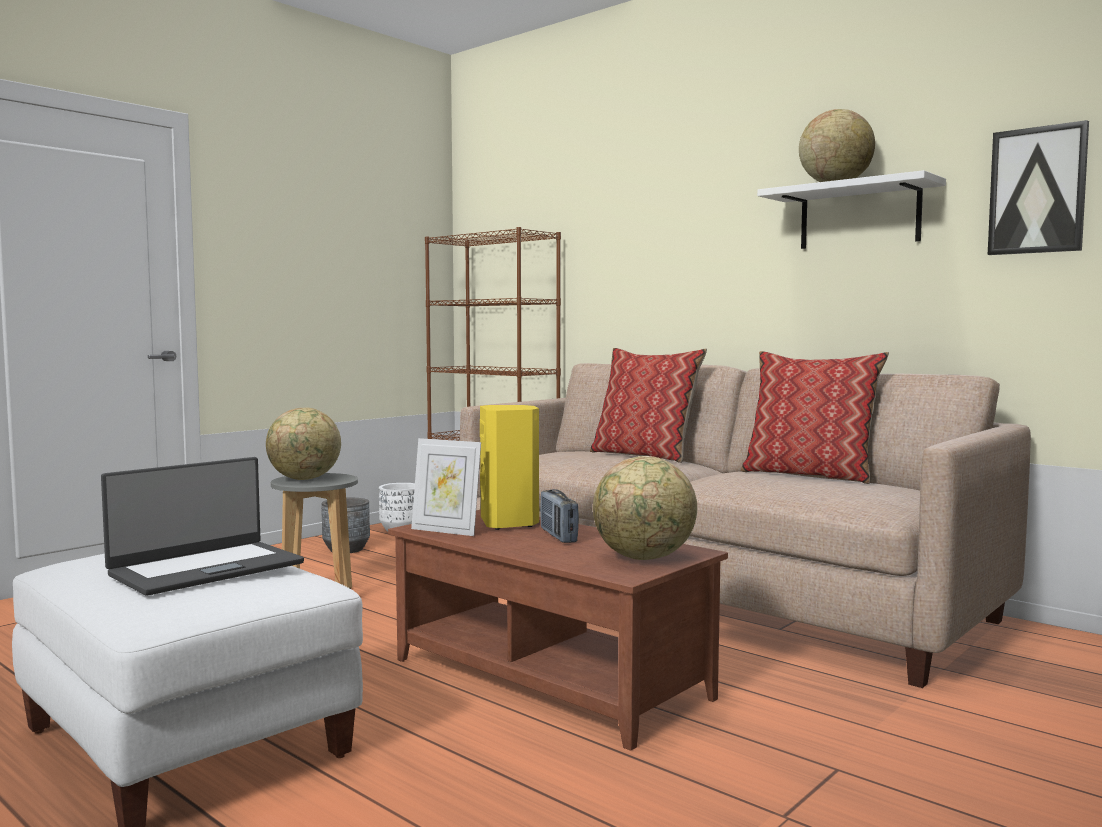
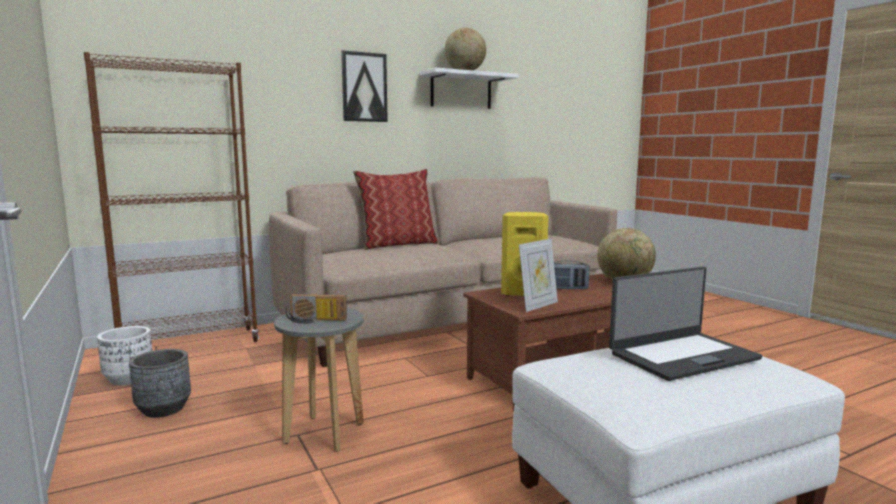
camera: 70 degrees left, 5 degrees up
laptop [101,457,304,596] -> laptop turned 90 degrees clockwise [609,267,763,381]
globe [266,408,341,480] -> radio [285,294,347,324]
pillow [740,351,889,484] -> none
picture [988,120,1089,255] -> picture moved to [341,50,388,122]

